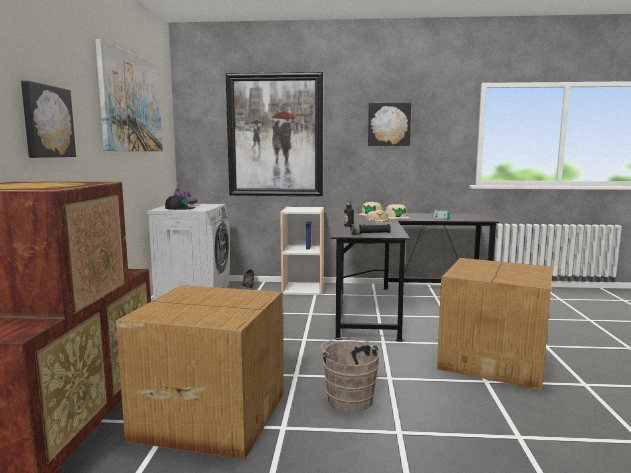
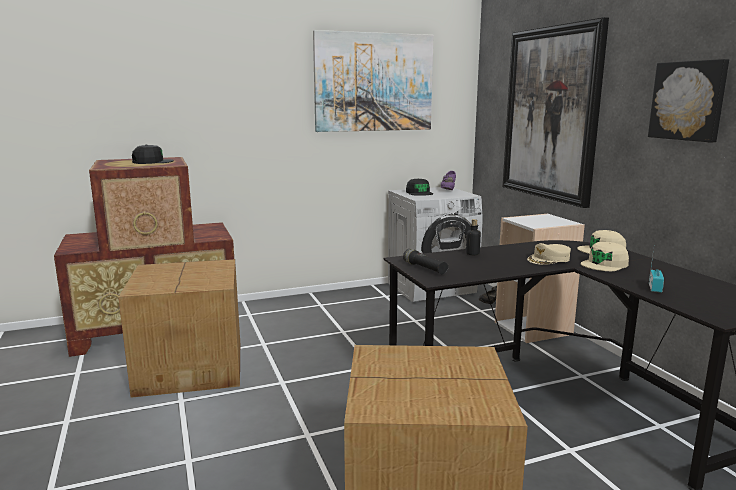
camera: 65 degrees right, 5 degrees up
picture [21,81,76,158] -> none
brown bucket [320,337,379,413] -> none
none -> black cap [132,144,174,164]

